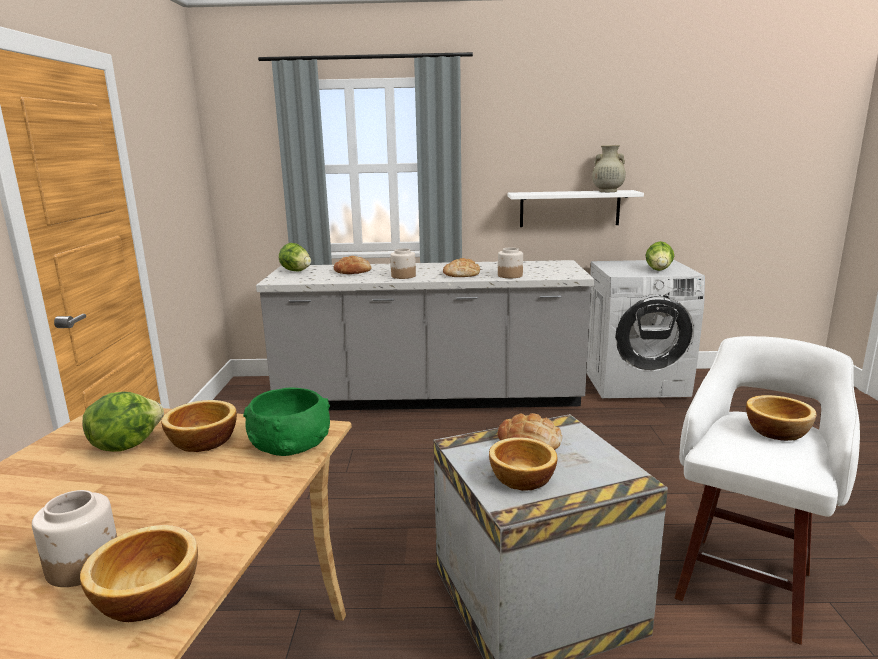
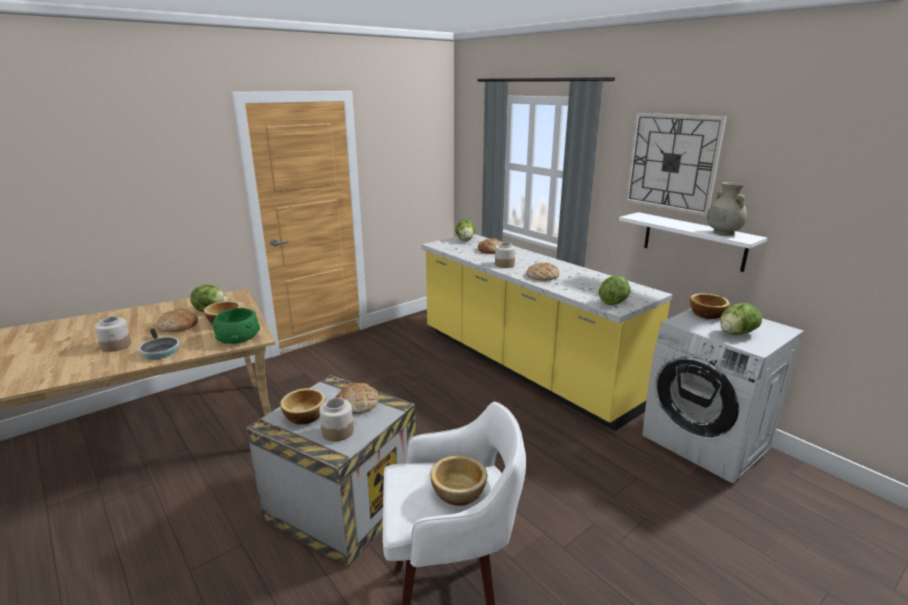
camera: 50 degrees right, 5 degrees up
bowl [80,525,198,622] -> bowl moved to [690,293,730,319]
grey counter [256,260,594,410] -> yellow counter [422,234,672,431]
jar [498,248,523,278] -> jar moved to [319,398,354,442]
none -> frying pan [138,328,180,359]
none -> bread [156,310,198,332]
none -> lettuce [598,276,631,305]
none -> wall clock [625,113,727,216]

